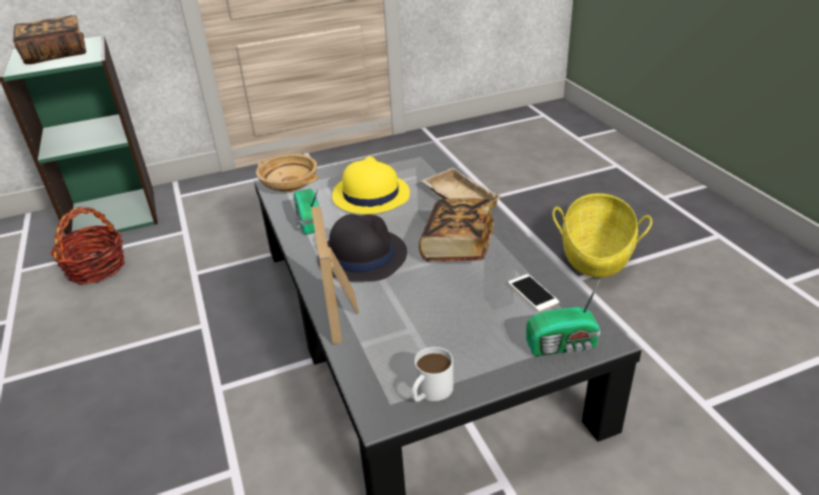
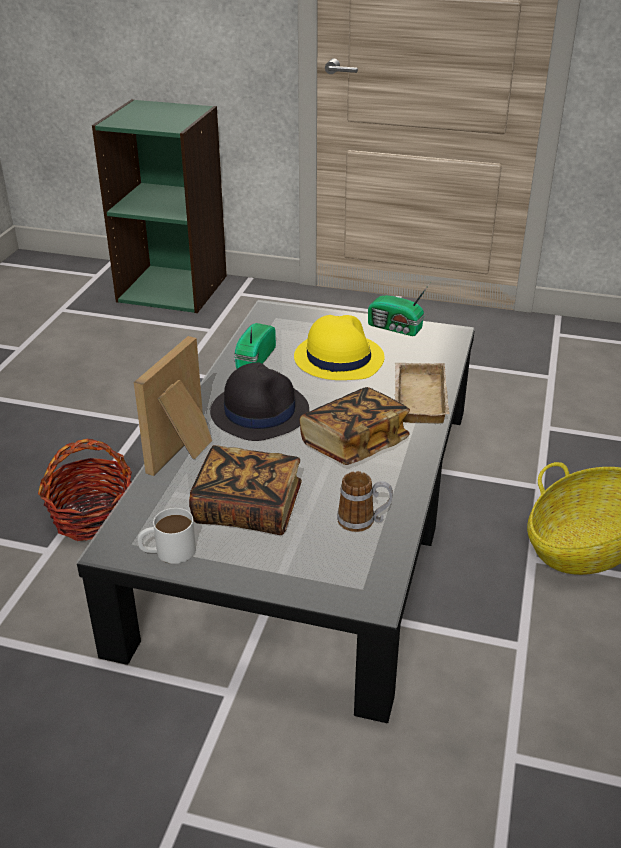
camera: 35 degrees right, 0 degrees up
book [13,15,86,64] -> book moved to [189,445,302,535]
basket [50,207,125,284] -> basket moved to [38,439,132,541]
beige bowl [256,154,318,192] -> none
phone [508,274,559,311] -> mug [337,471,393,532]
radio [526,280,601,356] -> radio moved to [368,282,431,336]

